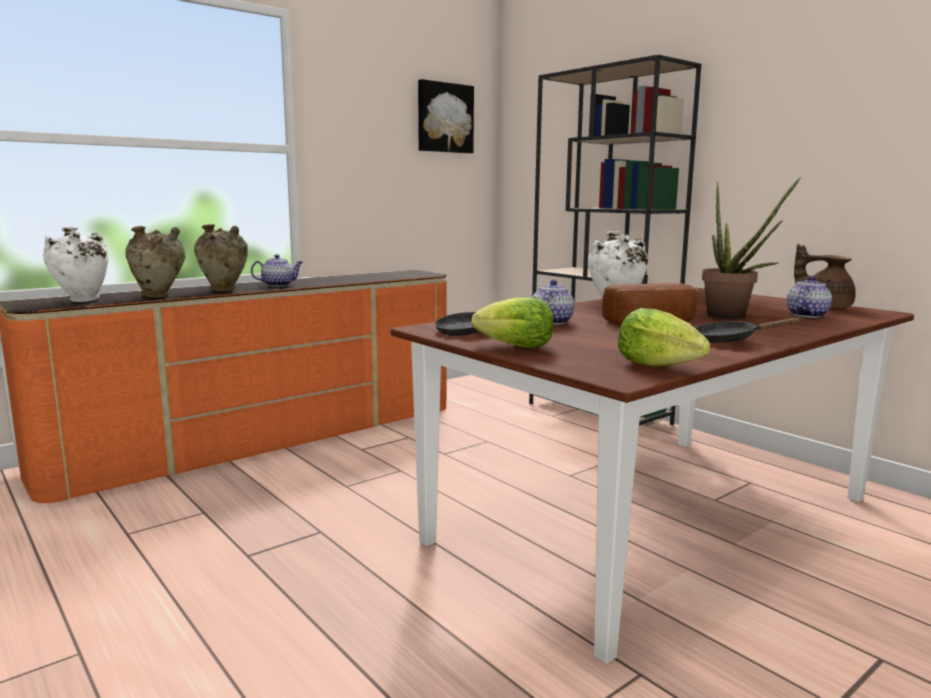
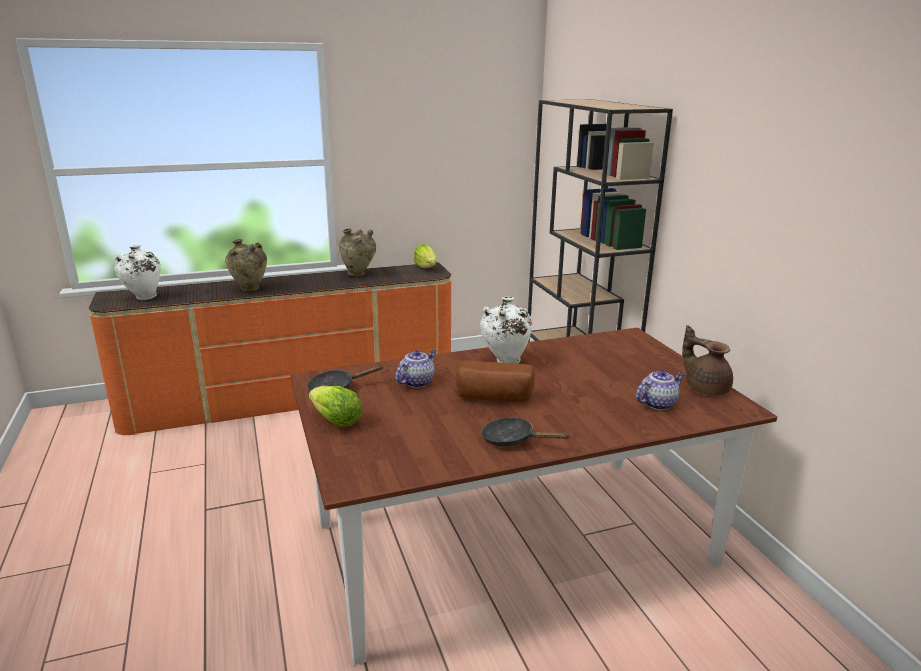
camera: 20 degrees right, 10 degrees up
beige vase [125,226,186,297] -> beige vase moved to [339,228,376,277]
teapot [251,254,302,286] -> none
picture [418,79,474,153] -> none
lettuce [618,308,710,367] -> lettuce moved to [414,244,437,268]
potted plant [702,177,800,319] -> none

